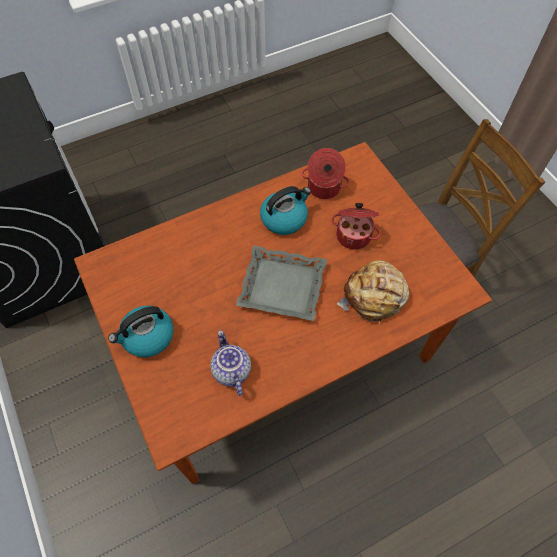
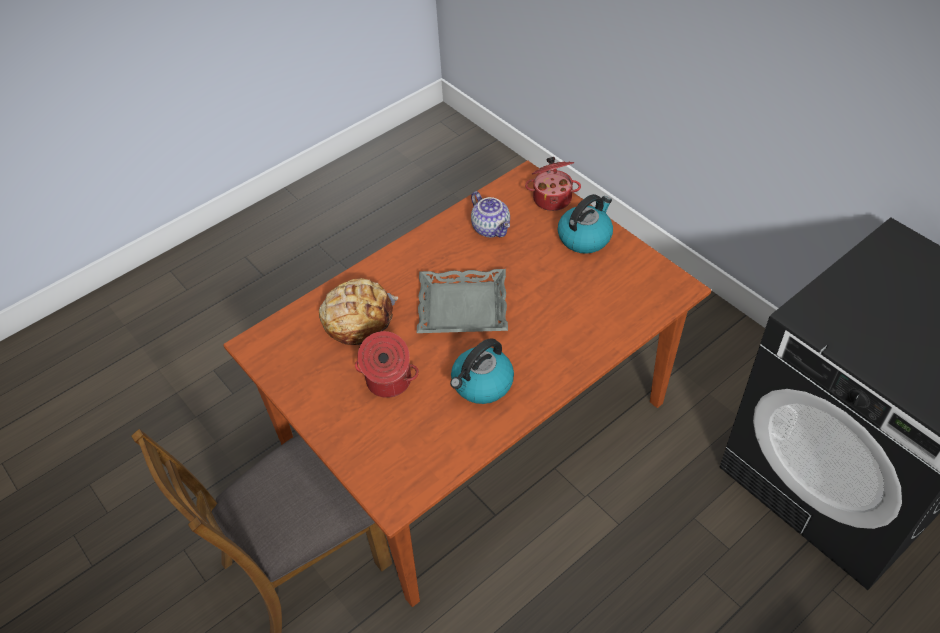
camera: 170 degrees right, 10 degrees down
cooking pot [302,148,349,199] -> cooking pot moved to [525,157,581,211]

